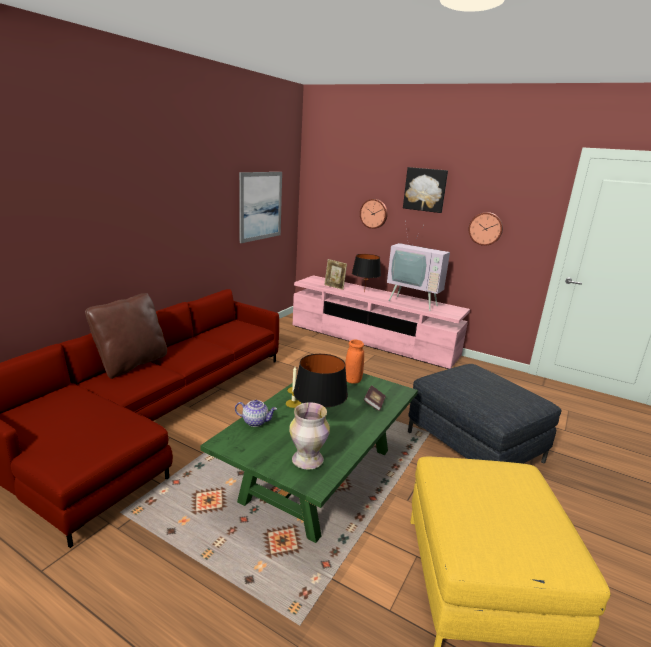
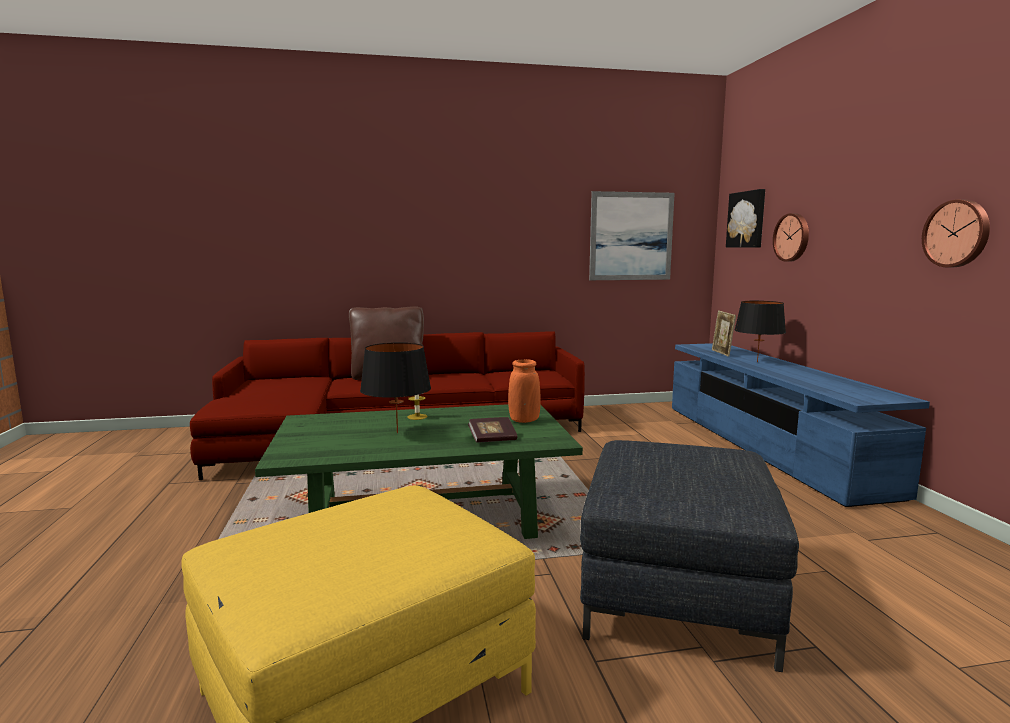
camera: 50 degrees right, 10 degrees down
teapot [235,400,277,427] -> none
vase [289,402,330,469] -> none
pink tv stand [293,275,470,369] -> blue tv stand [672,343,930,507]
television [387,221,450,311] -> none
picture [403,167,448,213] -> picture moved to [726,189,765,247]

